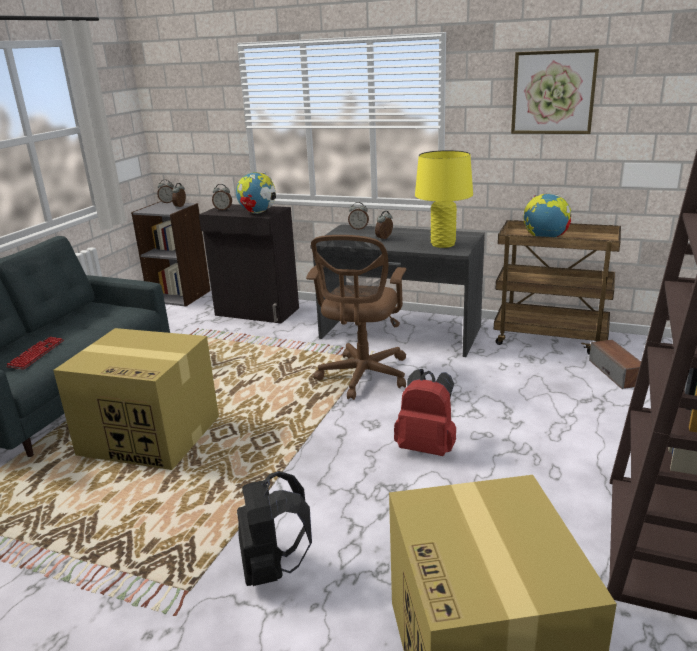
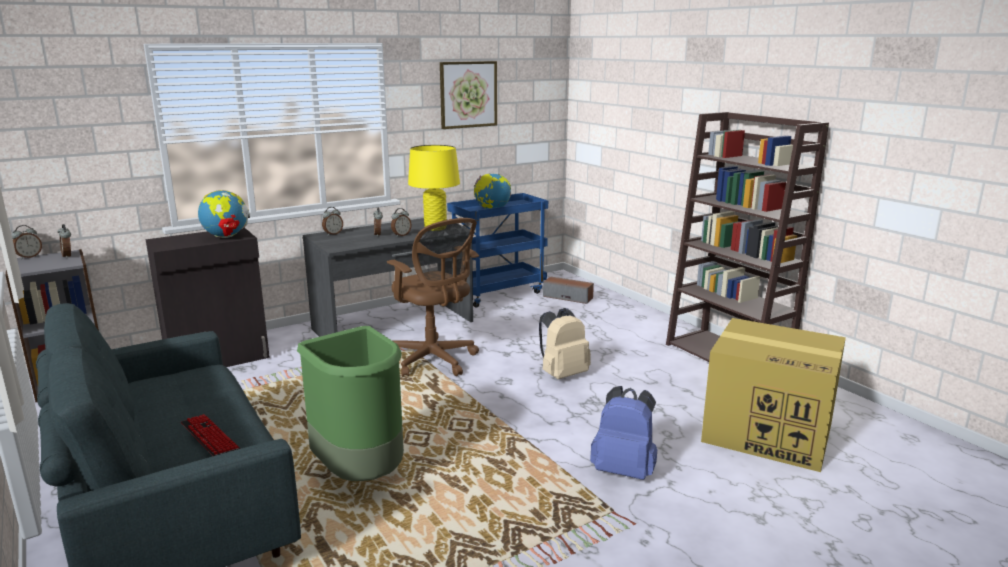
camera: 55 degrees left, 5 degrees down
cardboard box [53,328,219,470] -> green trash can [297,326,404,481]
alarm clock [212,184,232,210] -> alarm clock moved to [391,208,411,237]
black backpack [237,471,312,586] -> blue backpack [590,386,657,480]
red backpack [394,369,456,456] -> beige backpack [539,308,591,379]
brown cart [494,220,621,355] -> blue cart [447,193,548,308]

